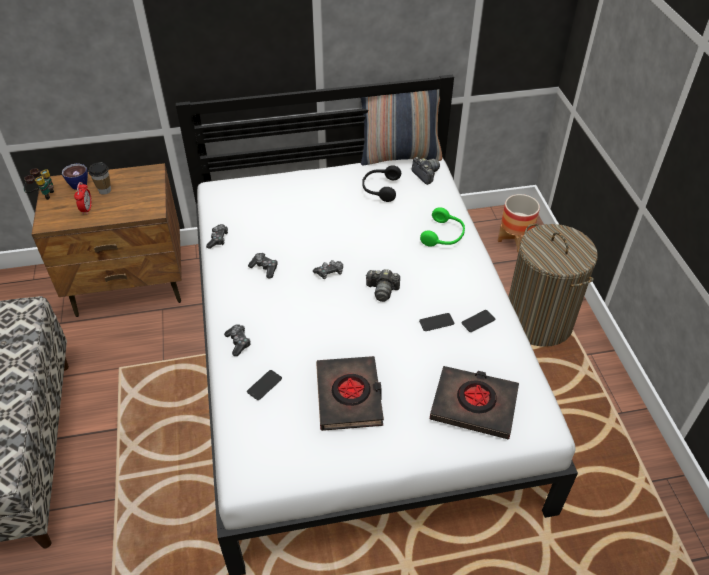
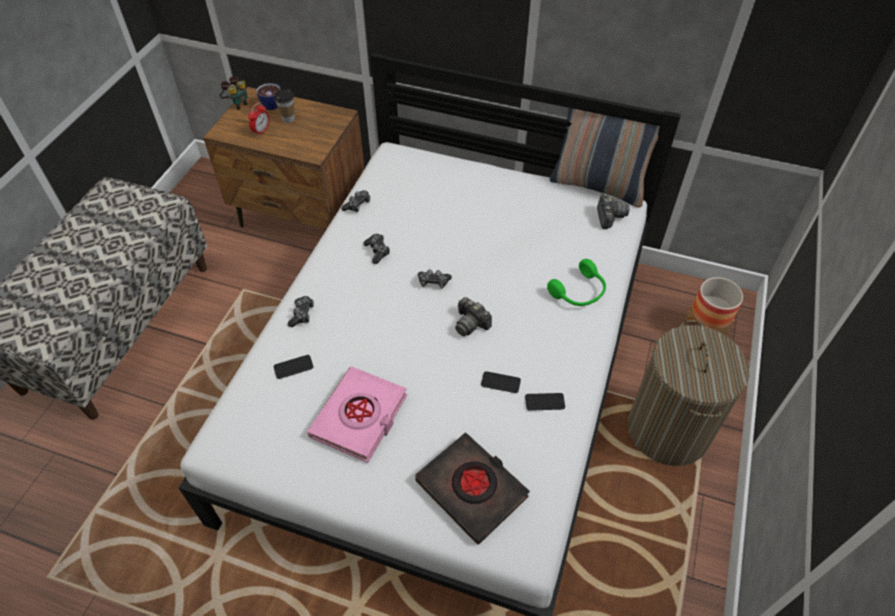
camera: 30 degrees right, 5 degrees up
black book [316,356,384,431] -> pink book [307,366,408,463]
black headphones [362,165,401,202] -> none

